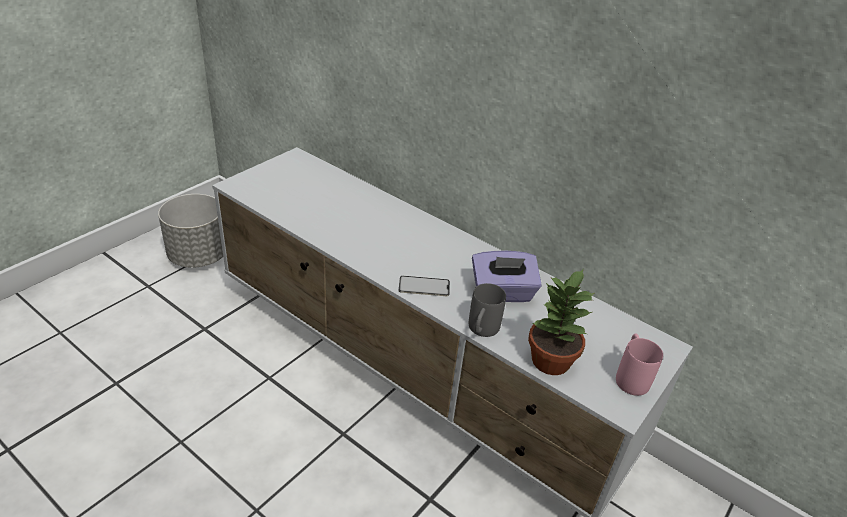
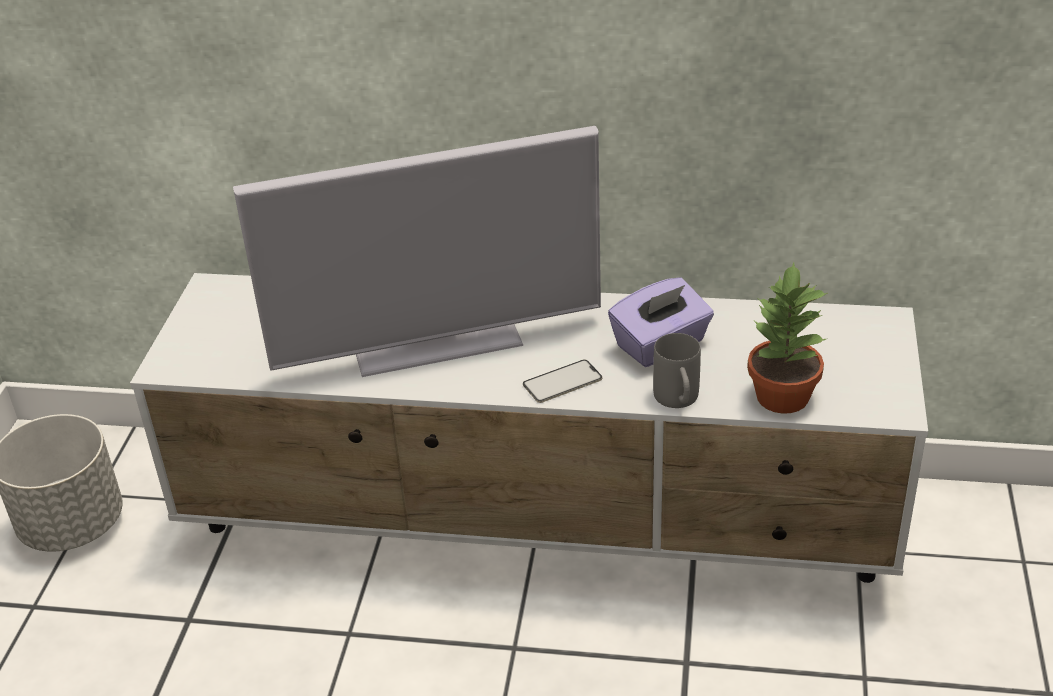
camera: 25 degrees left, 0 degrees up
pink mug [616,333,663,396] -> none
none -> television [233,126,601,377]

